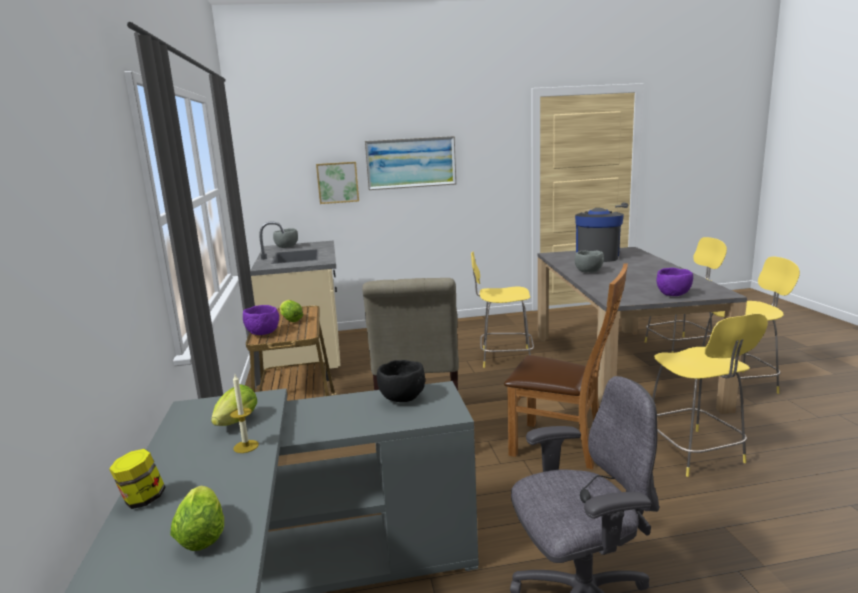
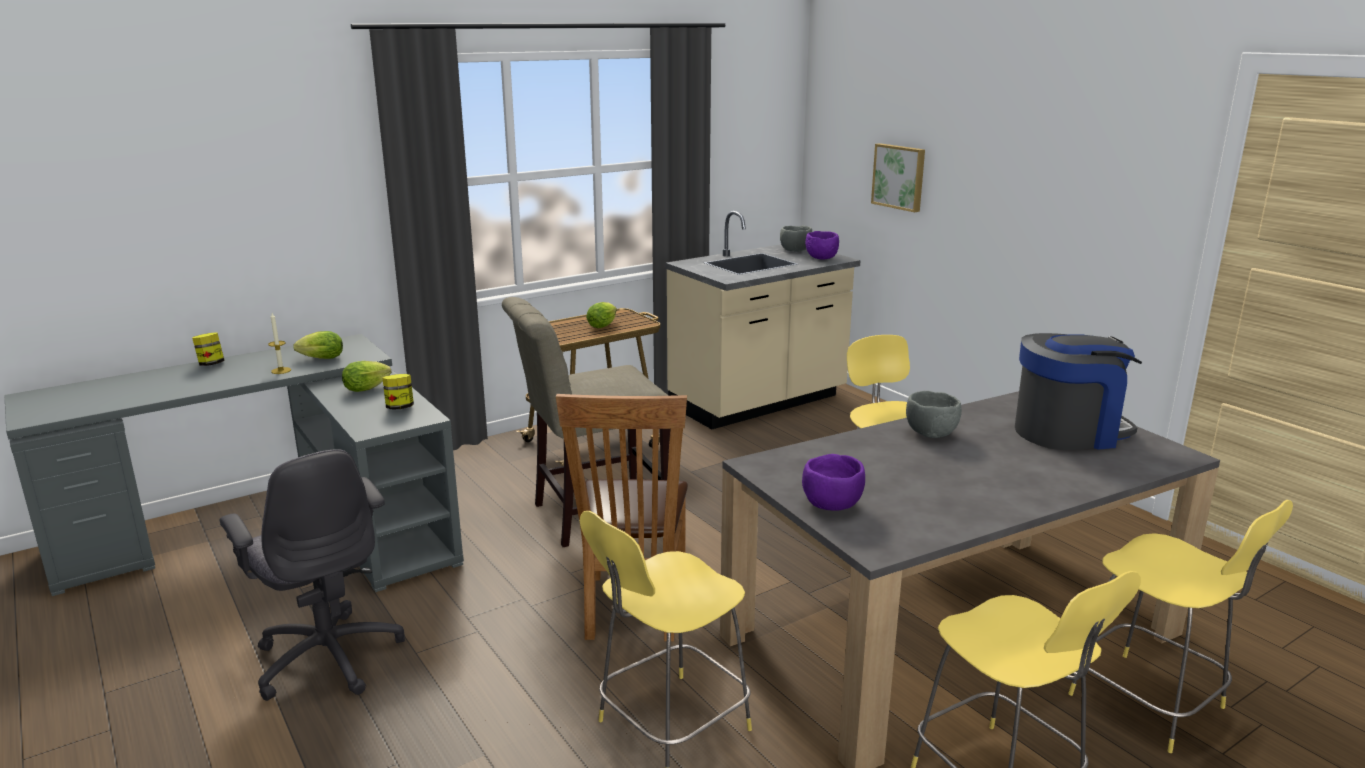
camera: 65 degrees right, 5 degrees up
lettuce [170,486,224,551] -> lettuce moved to [342,361,391,392]
purple bowl [243,305,279,335] -> purple bowl moved to [805,231,839,260]
picture [364,136,456,190] -> none
black bowl [377,360,425,402] -> jar [382,374,414,410]

